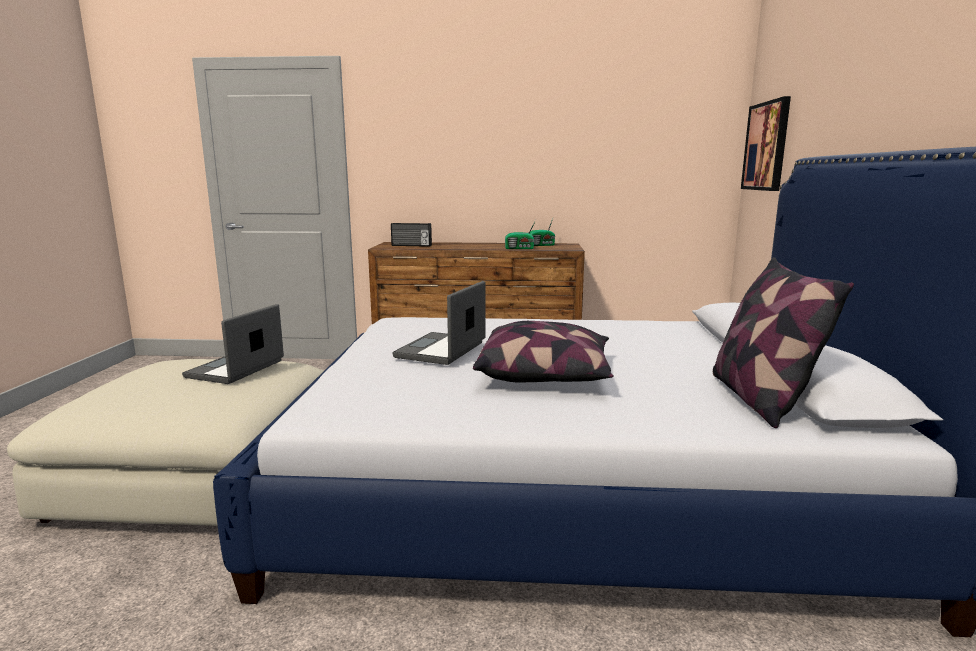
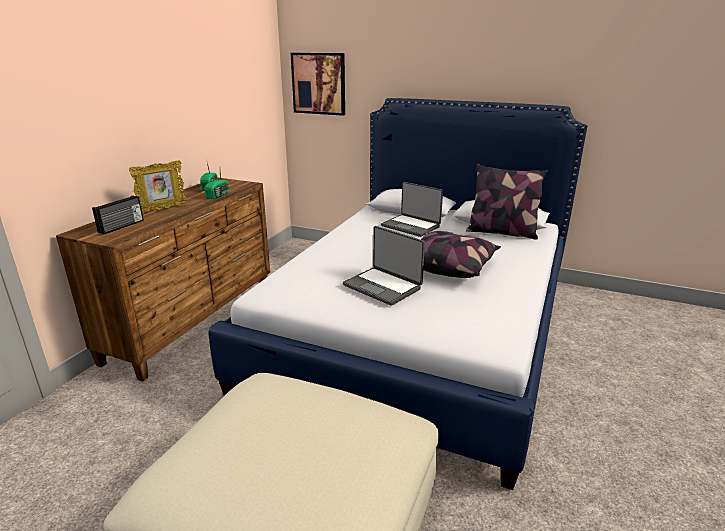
camera: 70 degrees left, 10 degrees up
laptop [182,304,284,384] -> laptop moved to [381,182,443,237]
none -> picture frame [129,160,187,213]

